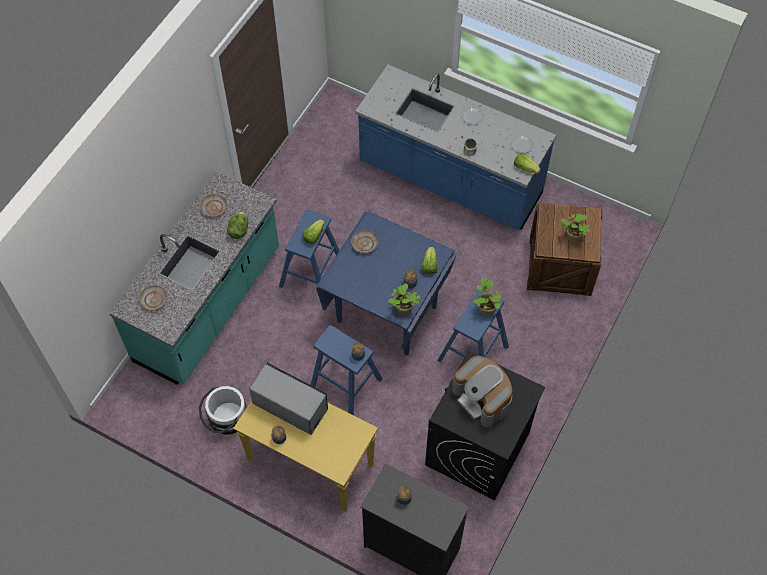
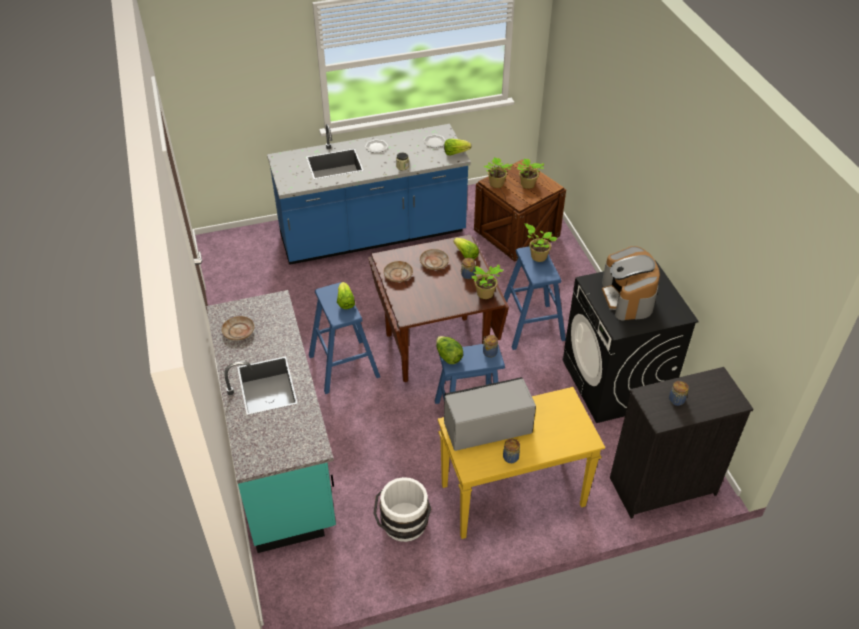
camera: 45 degrees left, 15 degrees down
beige plate [139,285,168,311] -> beige plate moved to [420,249,449,270]
lettuce [227,211,248,239] -> lettuce moved to [436,336,463,364]
blue dining table [316,211,457,355] -> brown dining table [368,235,509,382]
coffee machine [452,356,513,428] -> coffee machine turned 75 degrees clockwise [602,246,660,321]
none -> potted plant [484,157,512,188]

